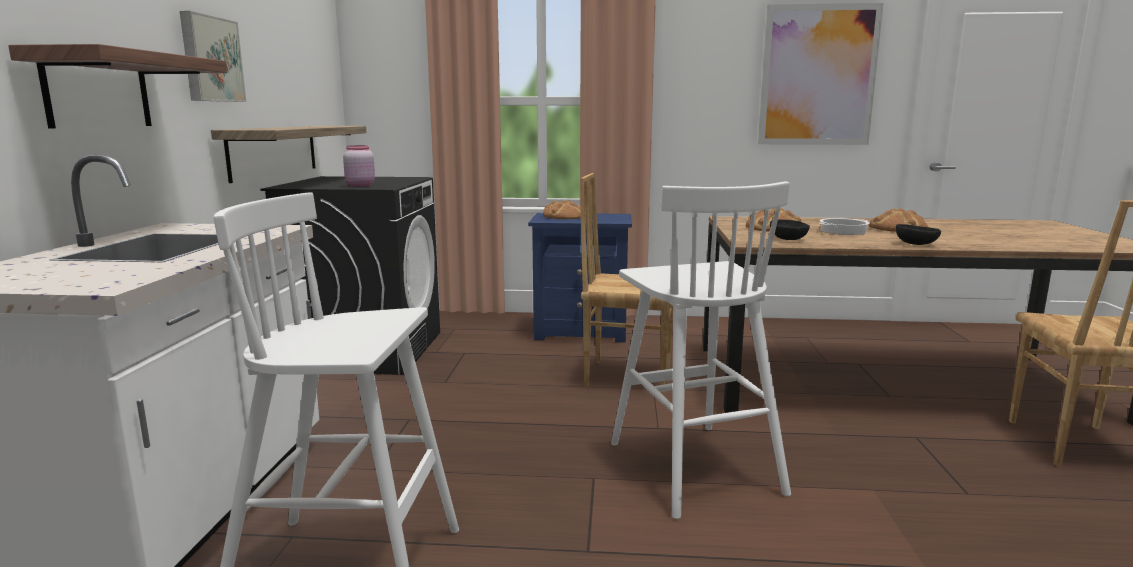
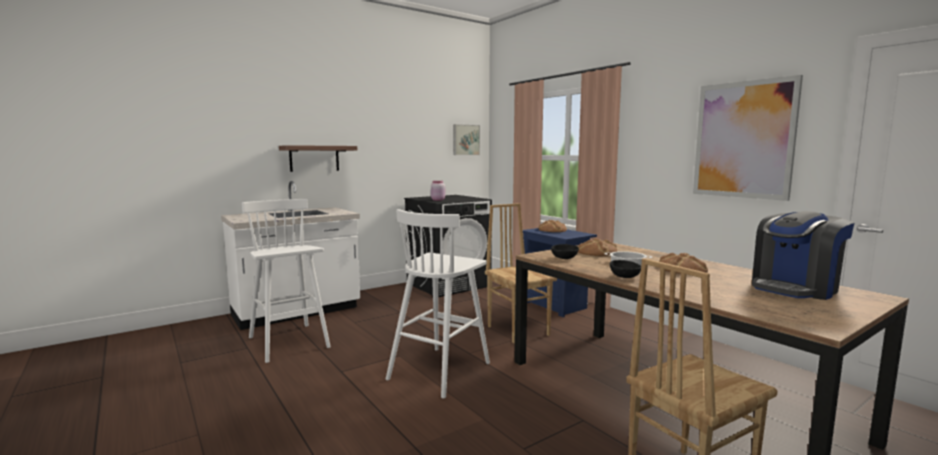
camera: 50 degrees right, 5 degrees down
picture [180,11,246,102] -> picture moved to [453,124,480,155]
shelf [211,126,367,183] -> none
none -> coffee machine [752,211,855,300]

